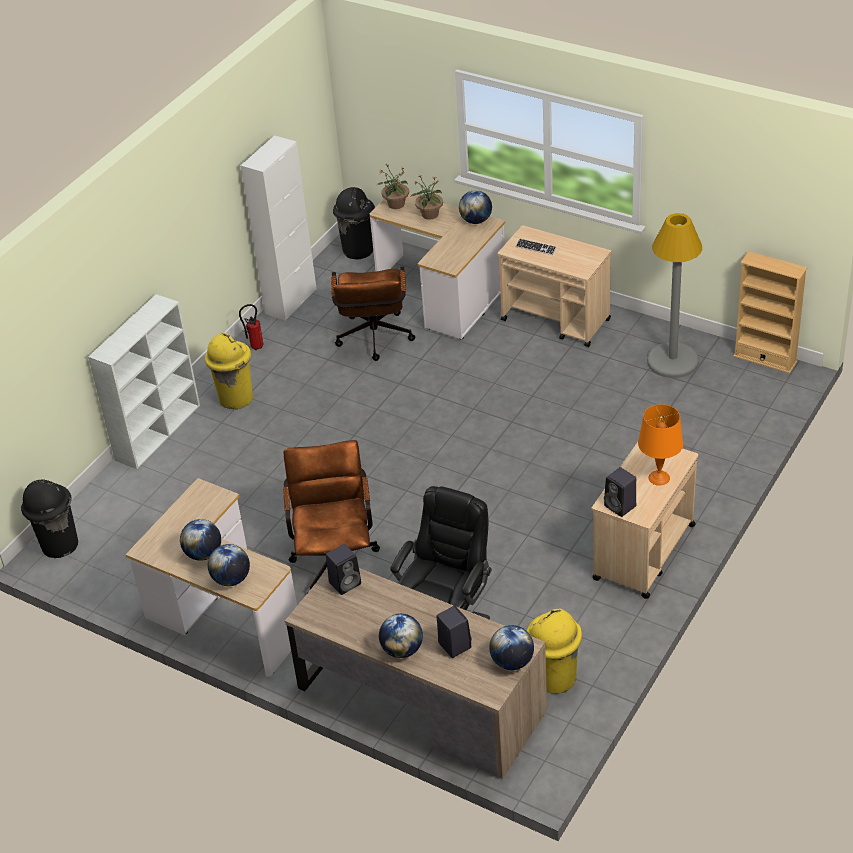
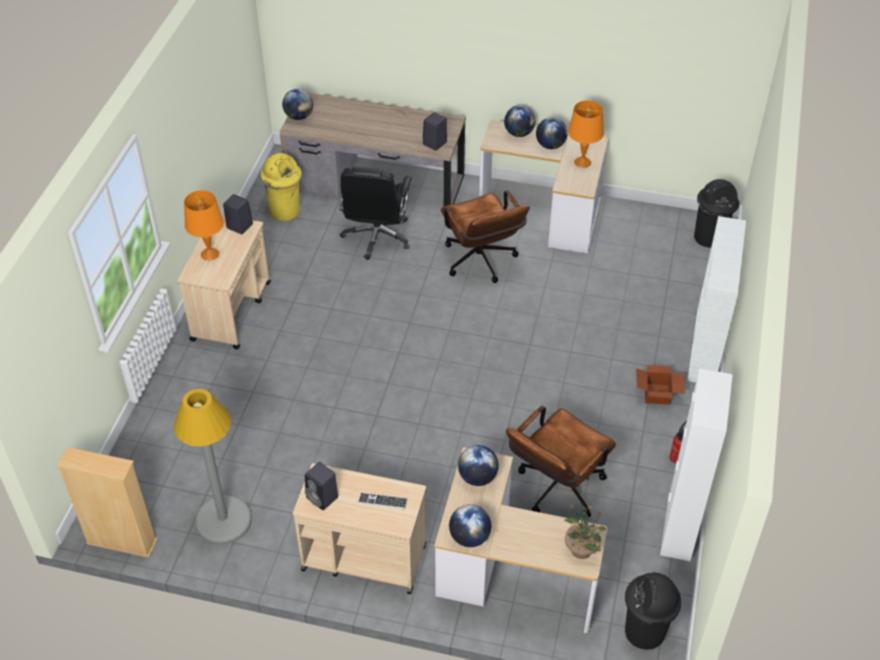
camera: 160 degrees right, 5 degrees up
yellow trash can [205,333,253,409] -> cardboard box [636,365,685,405]
brown office chair [331,267,415,361] -> brown office chair turned 120 degrees counterclockwise [506,406,616,517]
globe [379,614,423,658] -> globe moved to [458,445,499,486]
potted plant [411,174,443,220] -> none
black speaker [436,606,472,658] -> black speaker moved to [305,462,338,510]
none -> orange table lamp [568,100,604,168]

